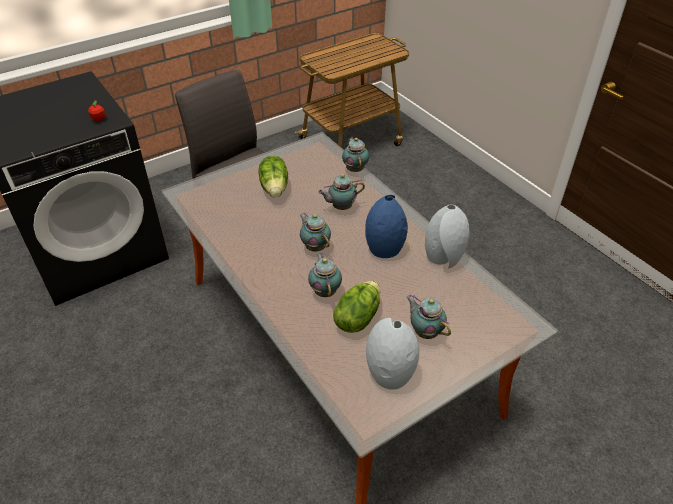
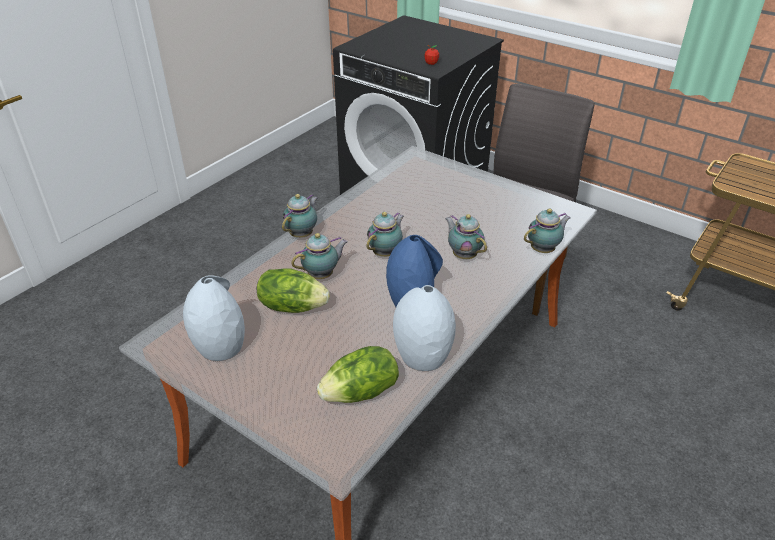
camera: 70 degrees right, 5 degrees down
lettuce [259,156,288,197] -> lettuce moved to [317,346,399,403]
teapot [406,295,451,339] -> teapot moved to [282,194,318,238]

